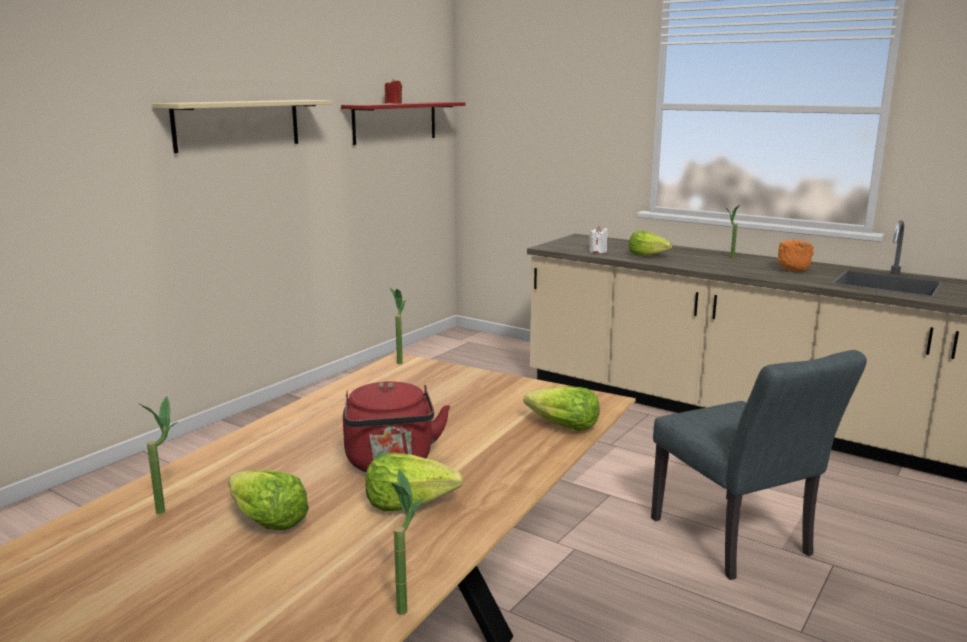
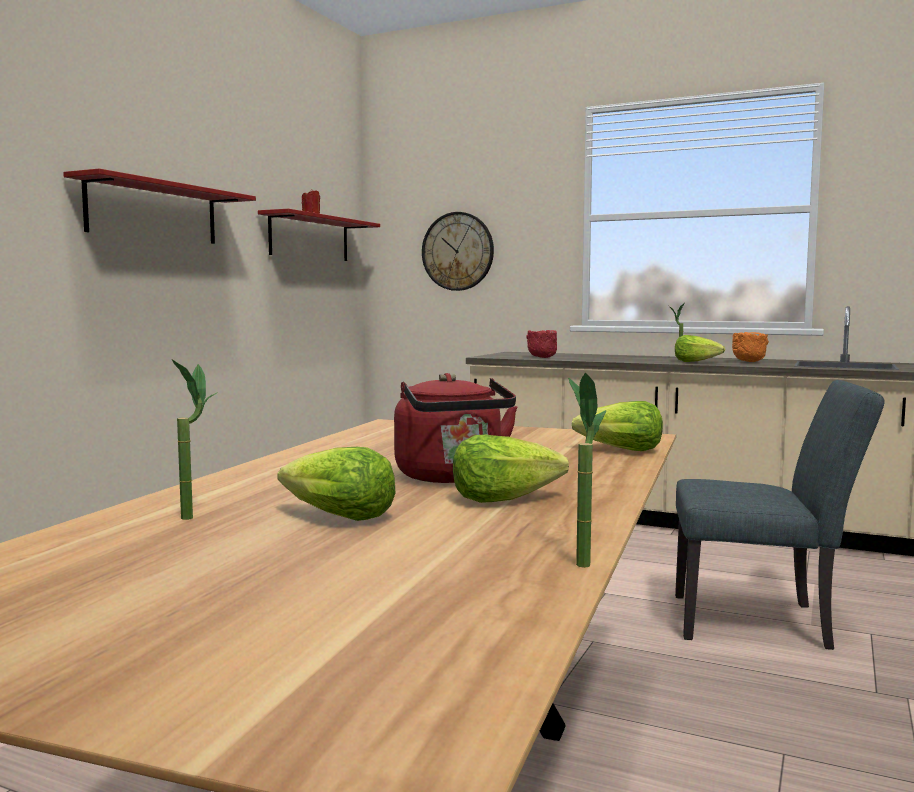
camera: 10 degrees left, 10 degrees down
beige shelf [152,100,332,153] -> red shelf [63,168,256,244]
potted plant [390,288,406,364] -> none
white candle [589,226,607,253] -> red bowl [527,330,557,358]
lettuce [629,231,672,256] -> lettuce moved to [675,335,725,362]
grey chair [651,350,867,580] -> grey chair turned 45 degrees counterclockwise [675,380,885,650]
none -> wall clock [422,212,494,291]

